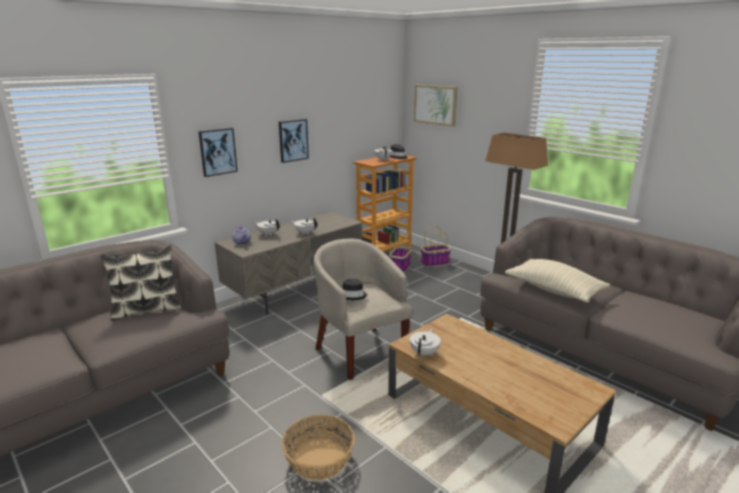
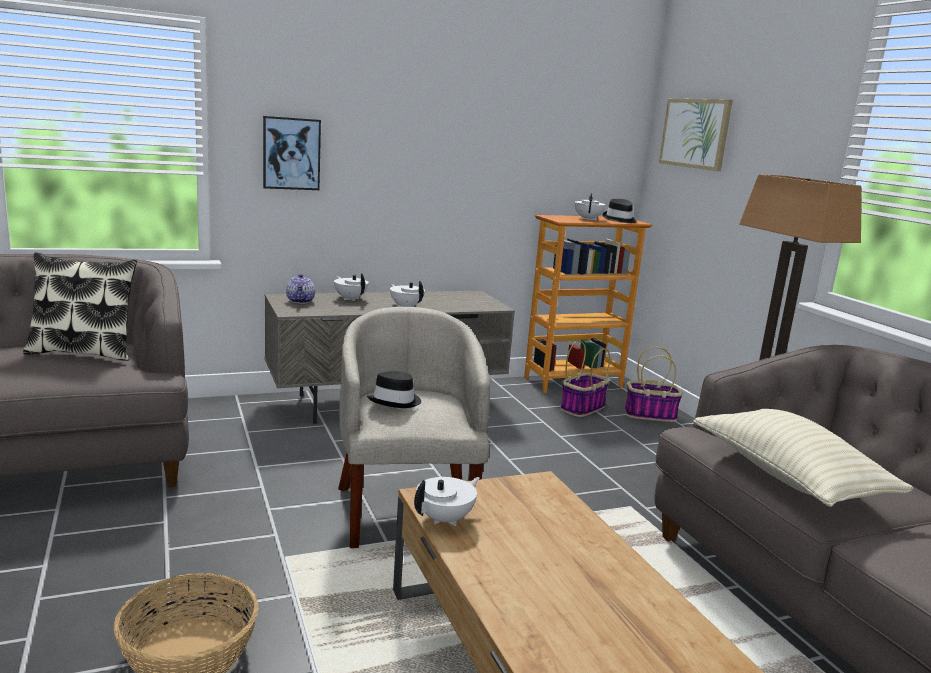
camera: 20 degrees right, 5 degrees down
picture [279,119,309,163] -> none

